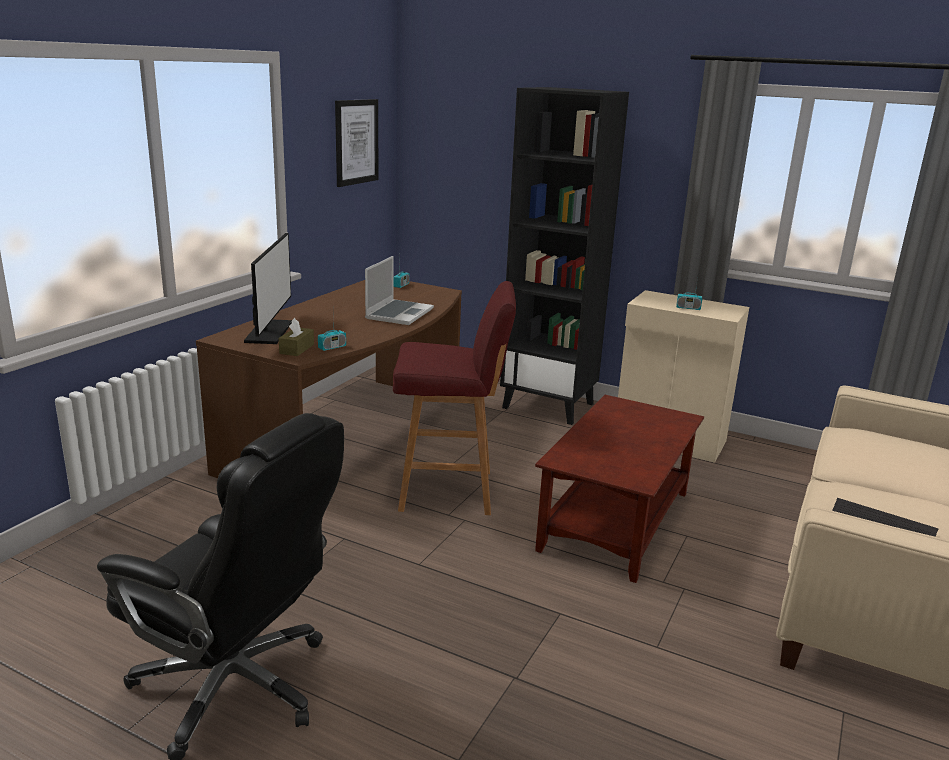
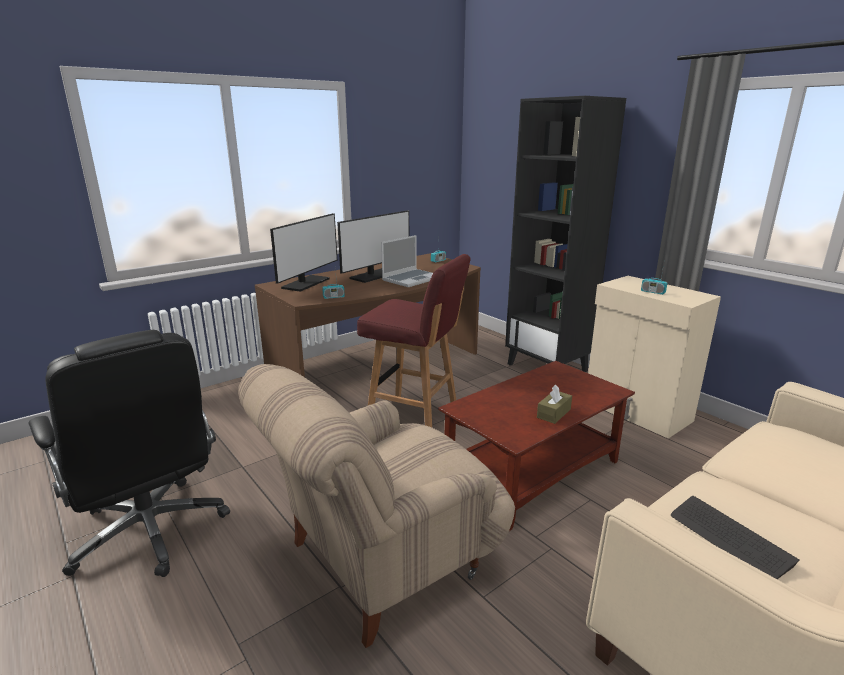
camera: 25 degrees right, 0 degrees up
brown tissue box [279,318,314,356] -> brown tissue box moved to [537,384,572,424]
picture [335,99,378,187] -> none
none -> beige armchair [238,364,515,648]
none -> monitor [337,210,409,283]

